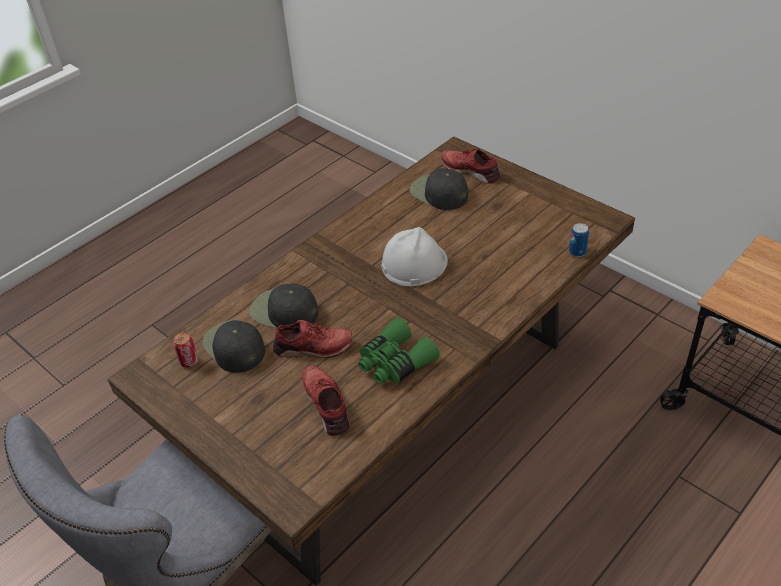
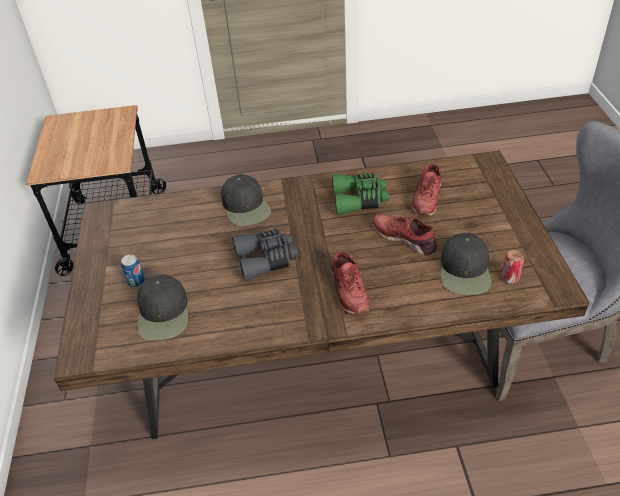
camera: 140 degrees left, 0 degrees up
black cap [249,283,318,328] -> black cap moved to [221,174,271,226]
white hard hat [382,227,448,286] -> grey binoculars [232,229,298,281]
red shoe [440,149,500,184] -> red shoe moved to [331,252,370,315]
can [569,223,589,257] -> can moved to [121,255,145,287]

